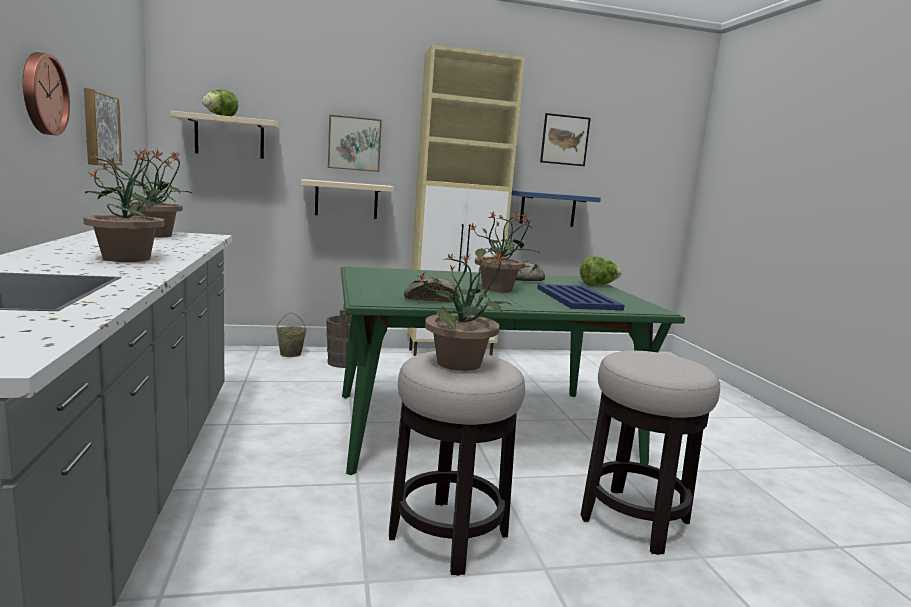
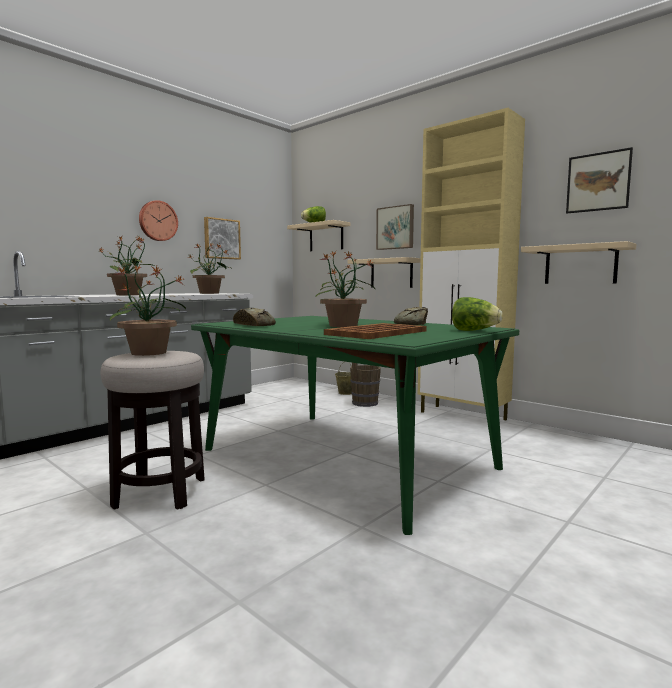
camera: 55 degrees right, 5 degrees down
blue shelf [512,190,601,227] -> beige shelf [521,241,636,284]
blue tray [537,284,624,310] -> brown tray [324,323,426,339]
stool [580,350,720,555] -> none

